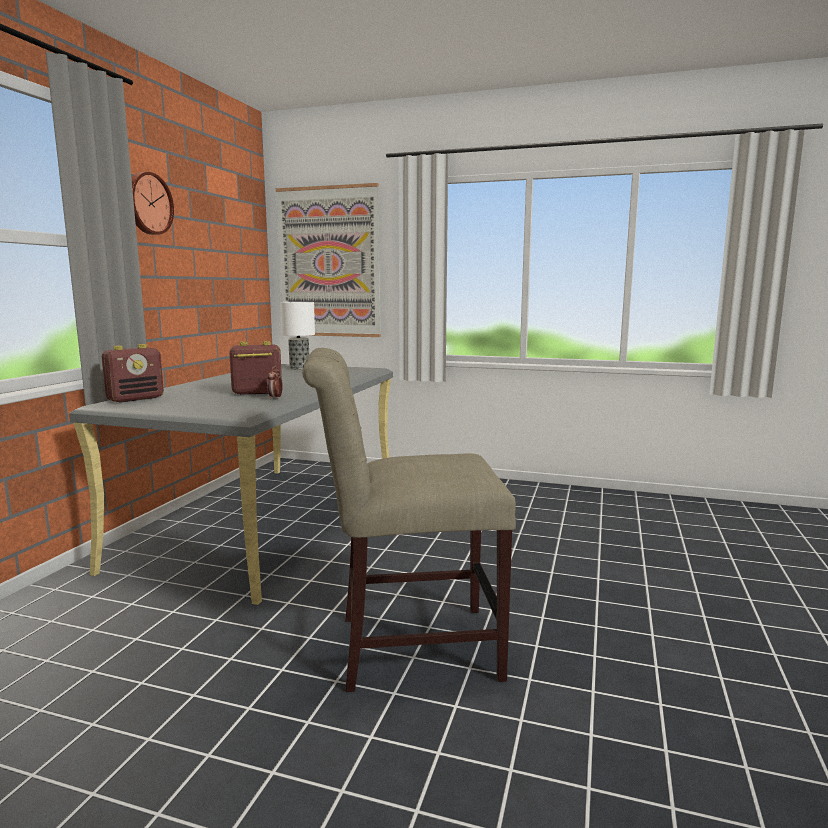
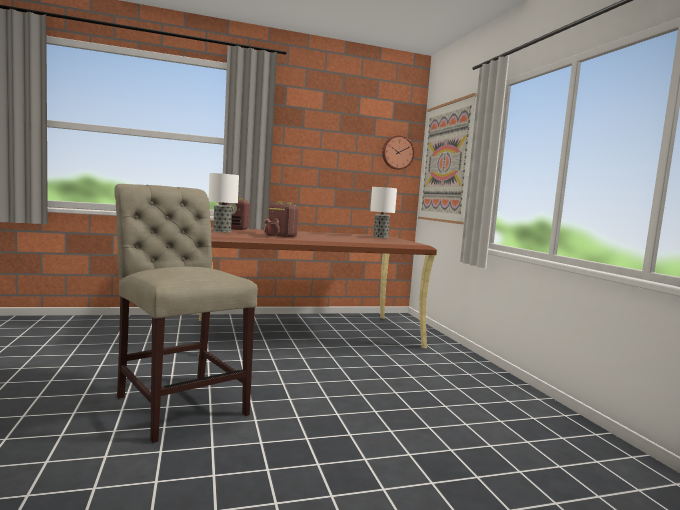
camera: 55 degrees right, 5 degrees down
grey desk [69,364,393,605] -> brown desk [199,227,437,350]
wall clock [131,172,174,235] -> wall clock moved to [382,135,415,170]
none -> table lamp [209,173,239,233]

